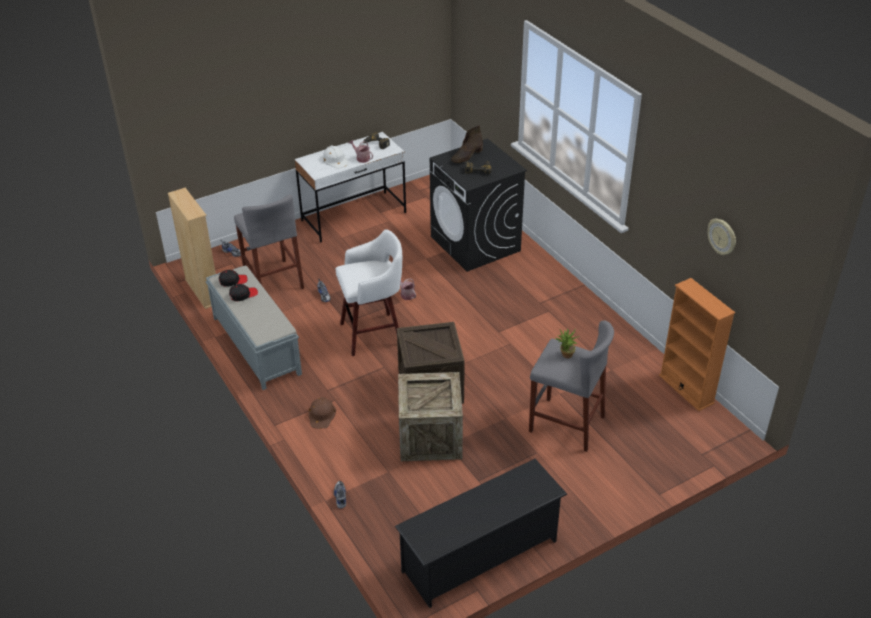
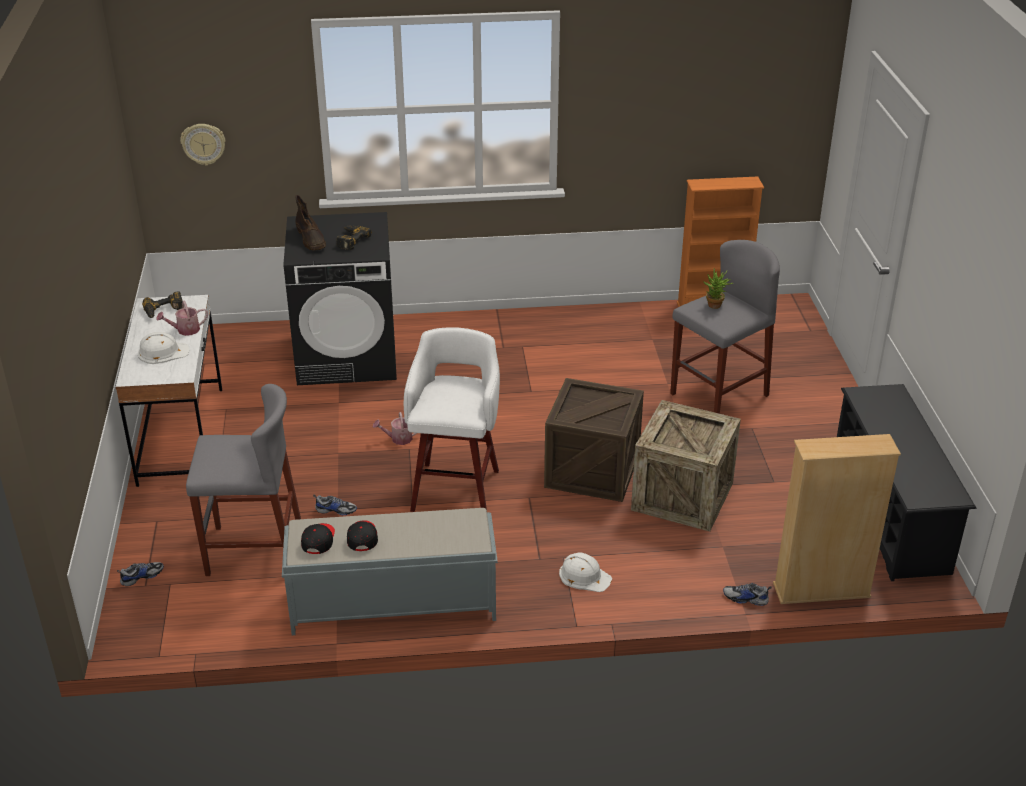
camera: 65 degrees left, 5 degrees down
beige bookcase [168,188,216,309] -> beige bookcase moved to [773,434,901,604]
brown hard hat [309,397,336,429] -> white hard hat [559,553,612,592]
wall clock [707,218,736,255] -> wall clock moved to [180,124,225,166]

